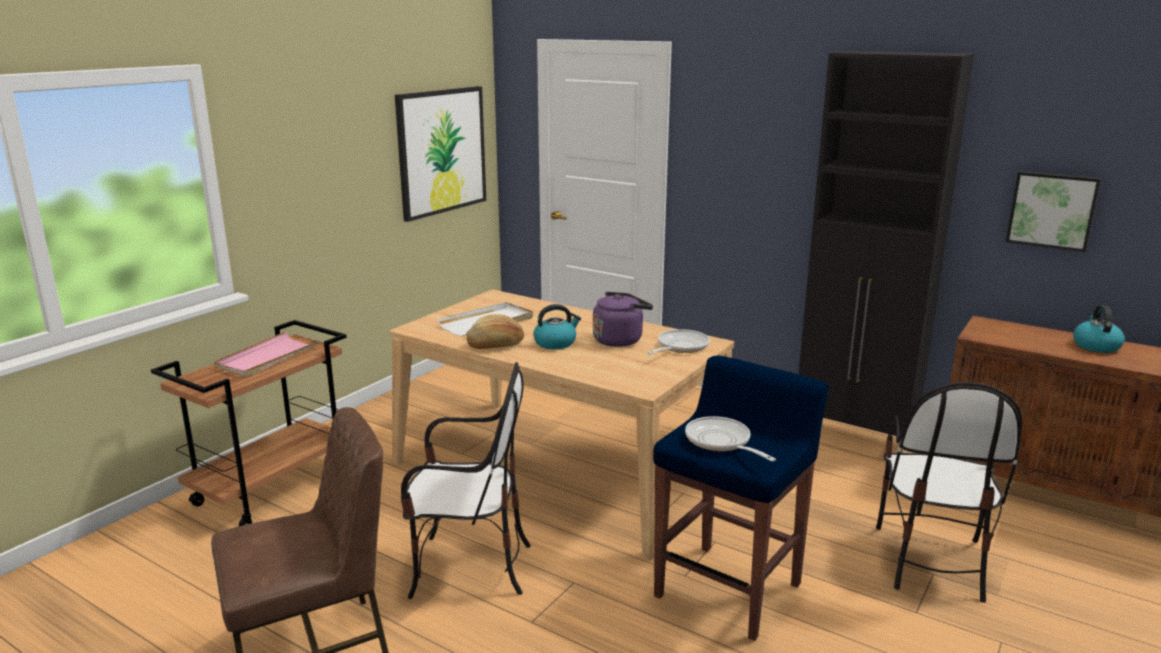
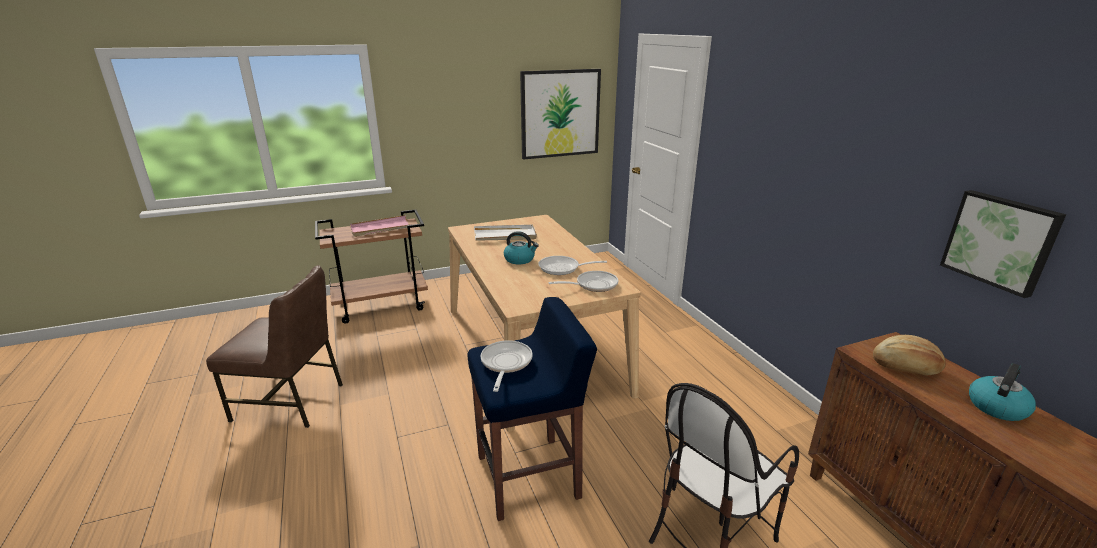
camera: 35 degrees right, 5 degrees up
chair [401,362,531,599] -> none
bread [467,314,524,349] -> bread moved to [873,335,946,376]
purple kettle [593,292,653,347] -> frying pan [538,256,607,275]
black cabinet [799,51,974,453] -> none

